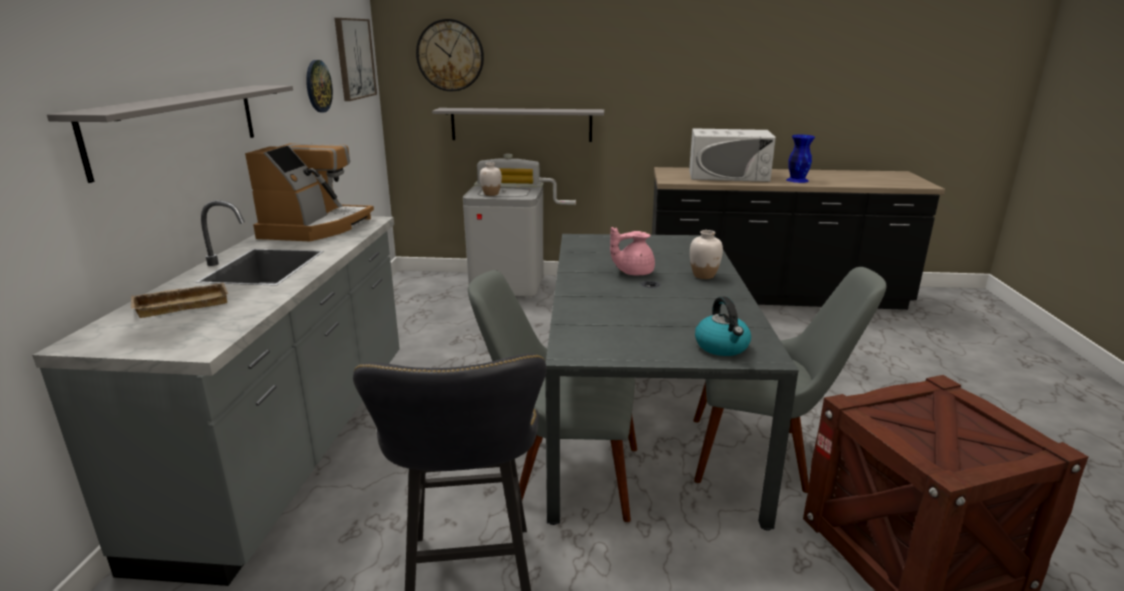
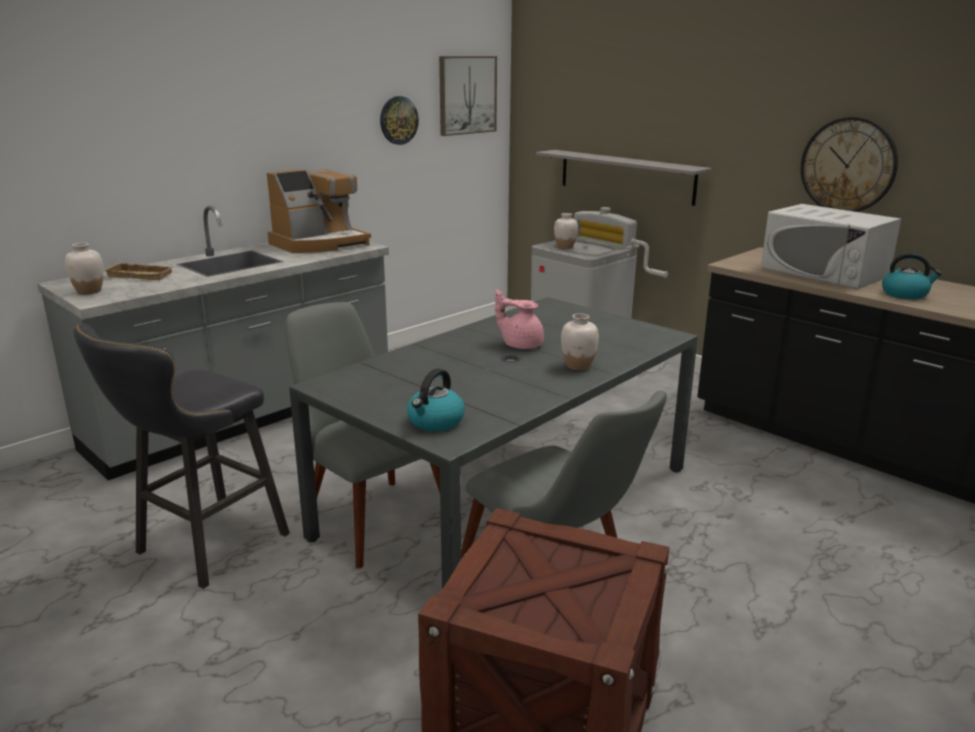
camera: 40 degrees right, 0 degrees up
grey shelf [47,85,293,183] -> none
wall clock [416,19,484,91] -> wall clock moved to [801,117,898,212]
blue vase [786,135,815,183] -> kettle [882,253,942,299]
none -> white vase [65,243,104,295]

